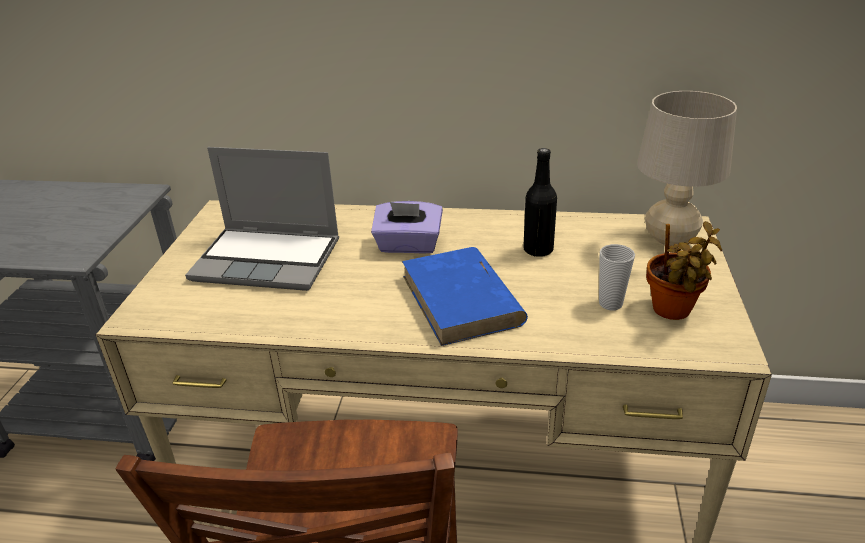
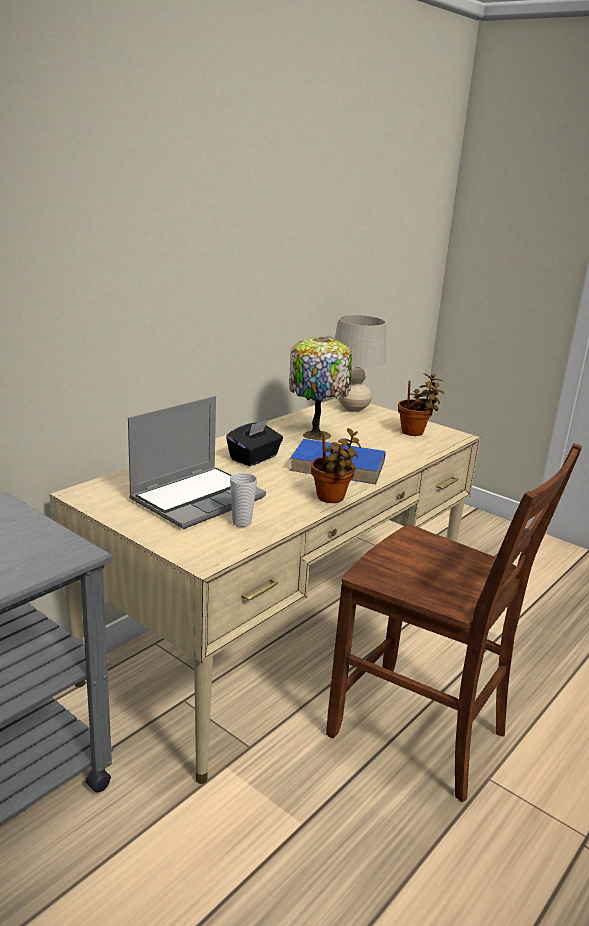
camera: 60 degrees left, 10 degrees down
purple tissue box [371,201,443,254] -> black tissue box [226,420,283,466]
black bottle [523,148,557,257] -> table lamp [289,337,352,441]
cup [599,244,635,310] -> cup moved to [230,473,257,527]
none -> potted plant [311,428,361,503]

